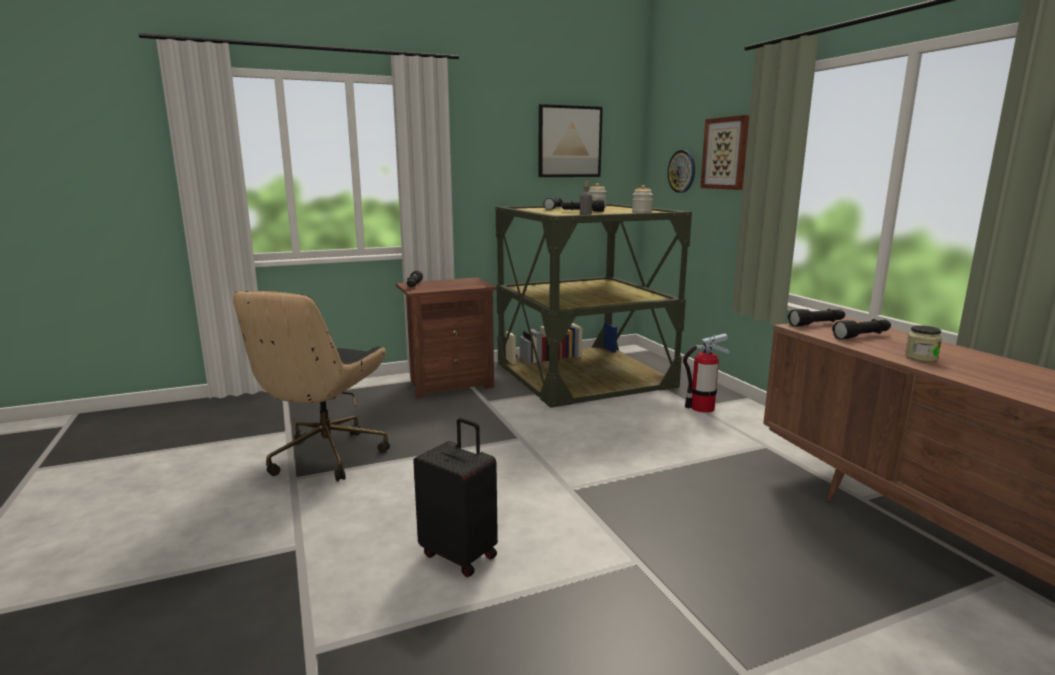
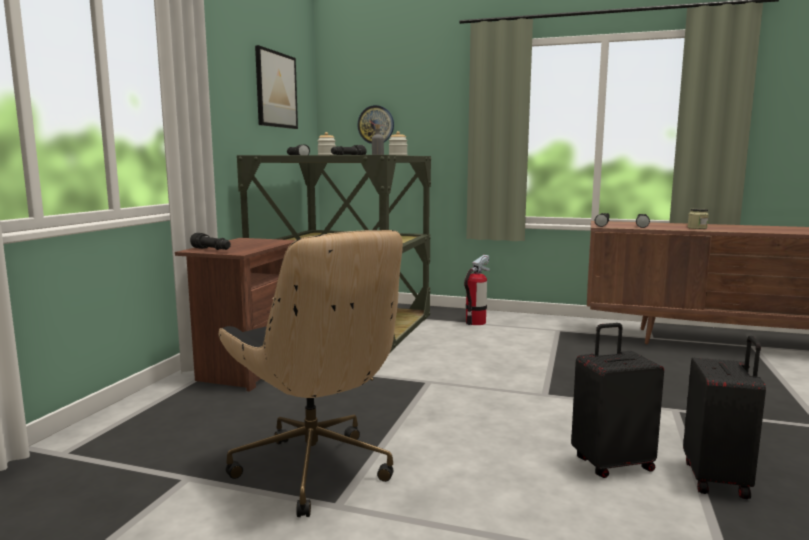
camera: 50 degrees left, 5 degrees down
picture [700,115,749,190] -> none
none -> black suitcase [683,336,766,499]

